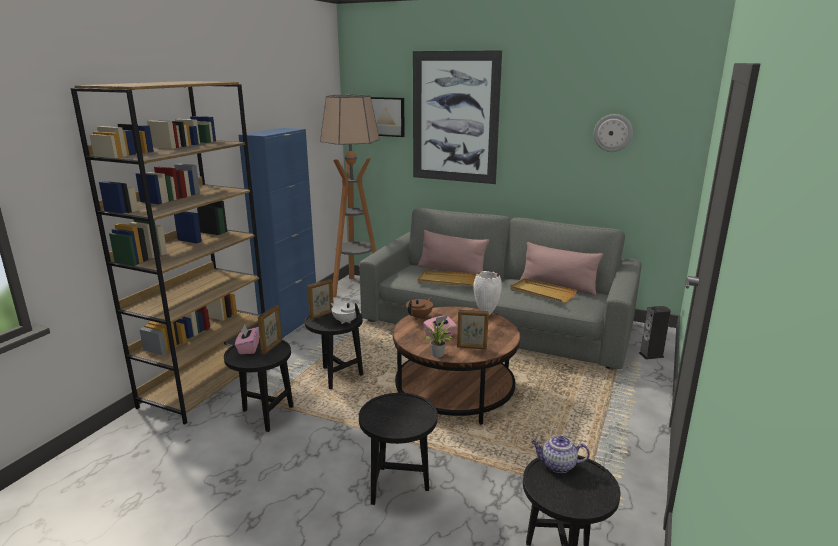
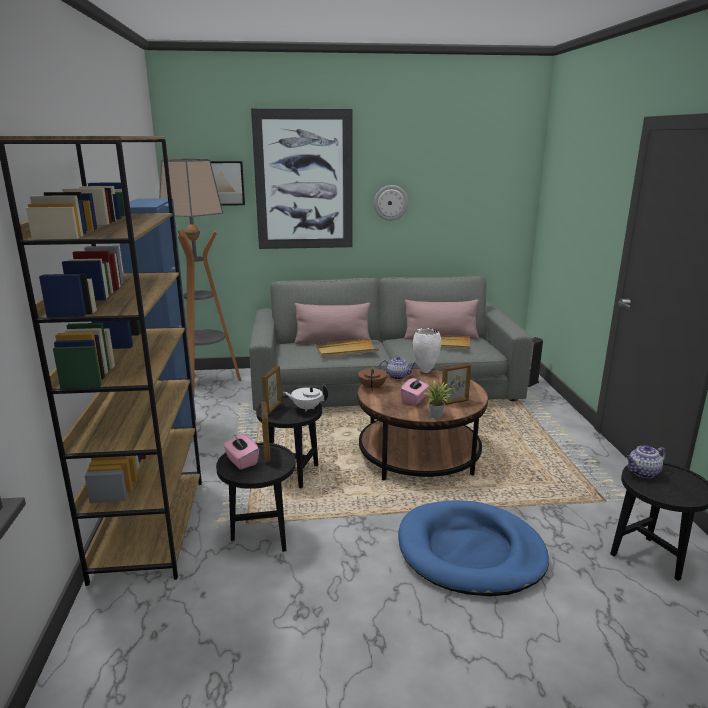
camera: 30 degrees left, 0 degrees up
black side table [359,393,438,505] -> blue dog bed [398,500,549,596]
wall clock [594,114,633,152] -> wall clock moved to [374,185,408,221]
none -> teapot [379,356,416,380]

